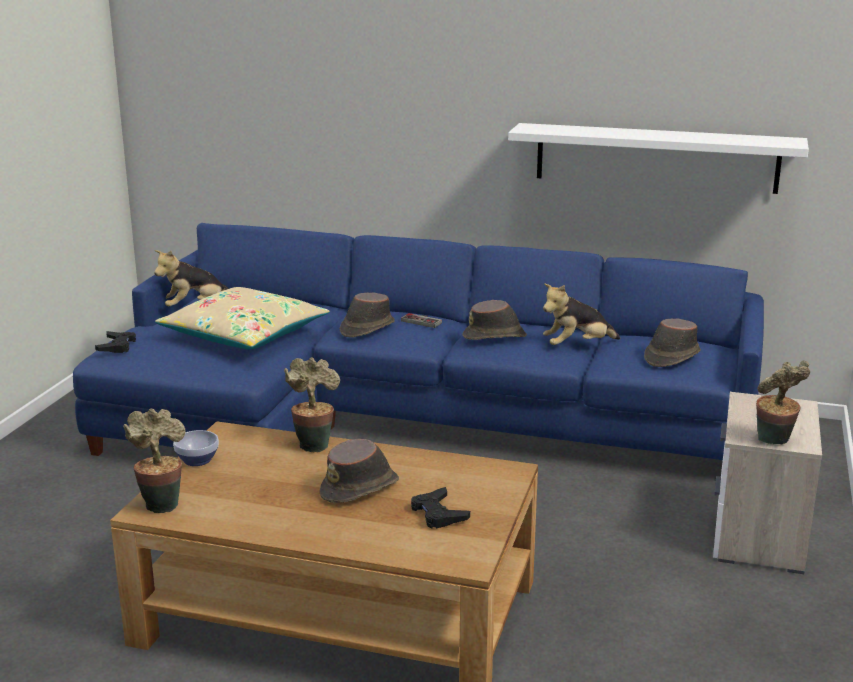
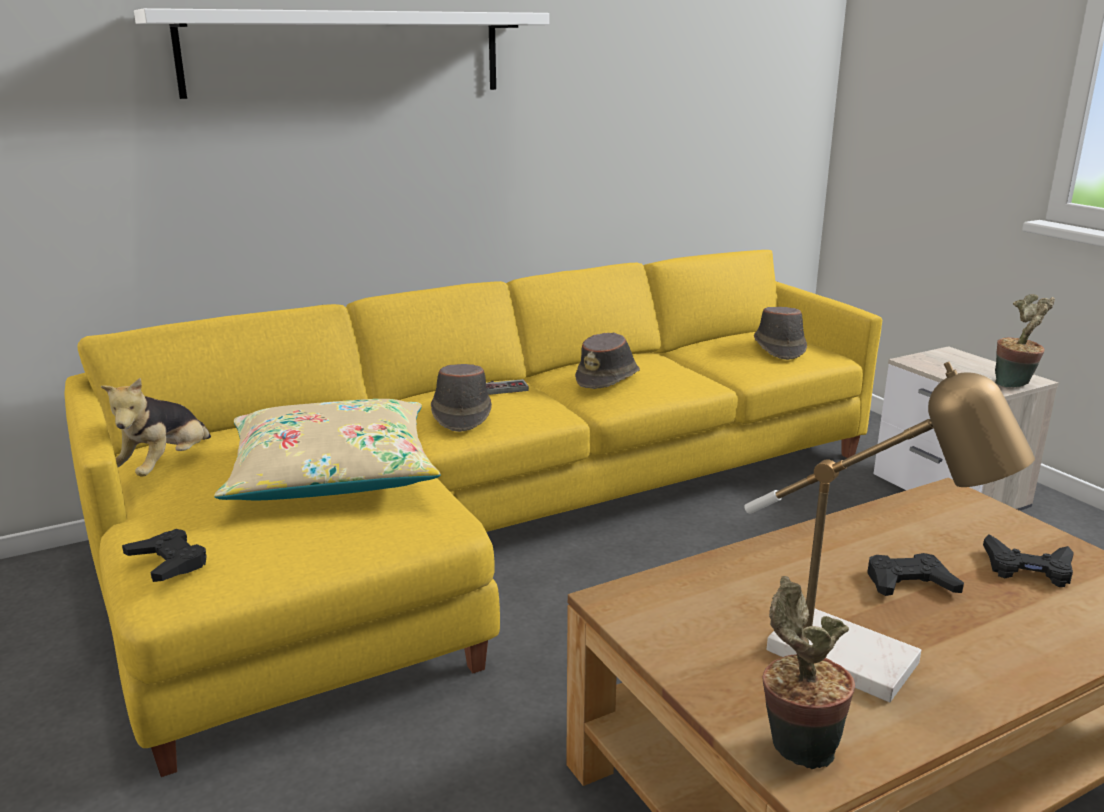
camera: 45 degrees left, 0 degrees up
blue sofa [73,223,764,460] -> yellow sofa [65,250,882,777]
bowl [173,430,219,466] -> none
potted plant [284,357,340,453] -> none
brown hat [320,439,399,503] -> black game controller [867,553,964,596]
white shelf [508,123,809,194] -> white shelf moved to [134,8,549,99]
plush toy [543,283,620,345] -> none
none -> table lamp [744,362,1035,702]

